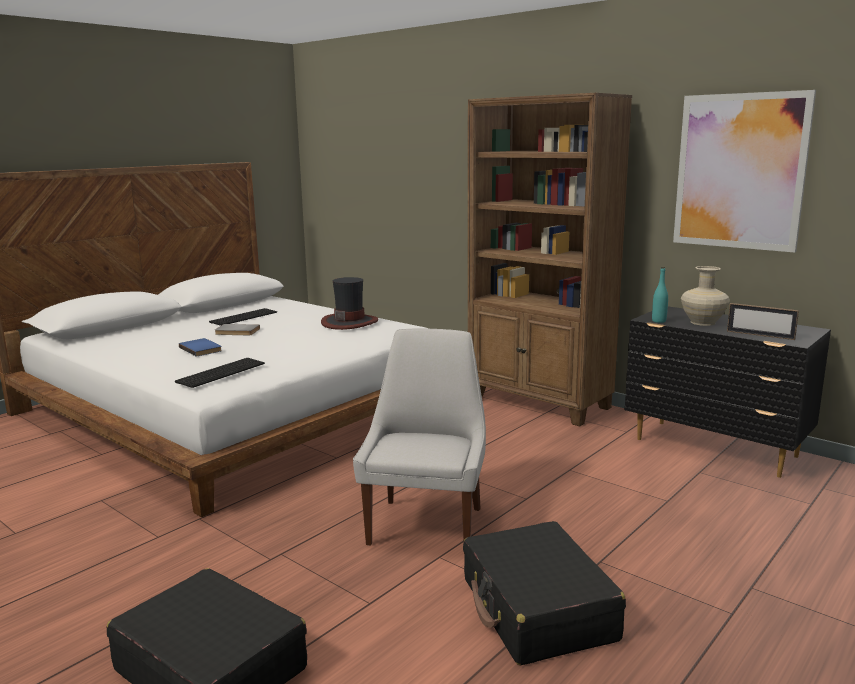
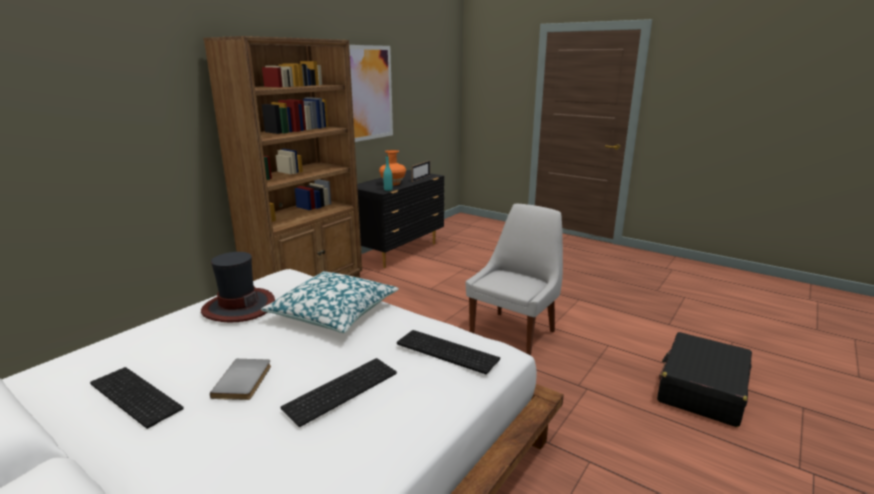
camera: 95 degrees left, 5 degrees up
blue book [179,338,222,357] -> keyboard [281,358,397,427]
white chair [353,328,486,545] -> white chair turned 120 degrees clockwise [466,204,563,355]
black suitcase [463,521,626,665] -> none
beige vase [681,266,730,326] -> orange vase [379,150,406,185]
none -> pillow [261,271,399,333]

